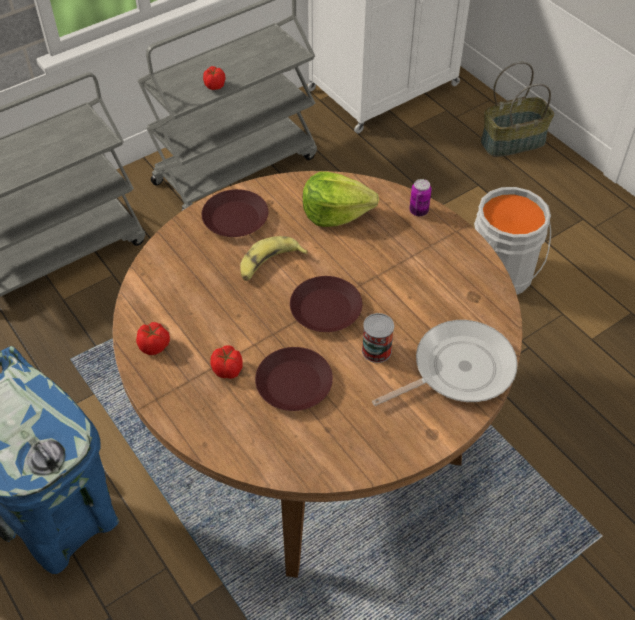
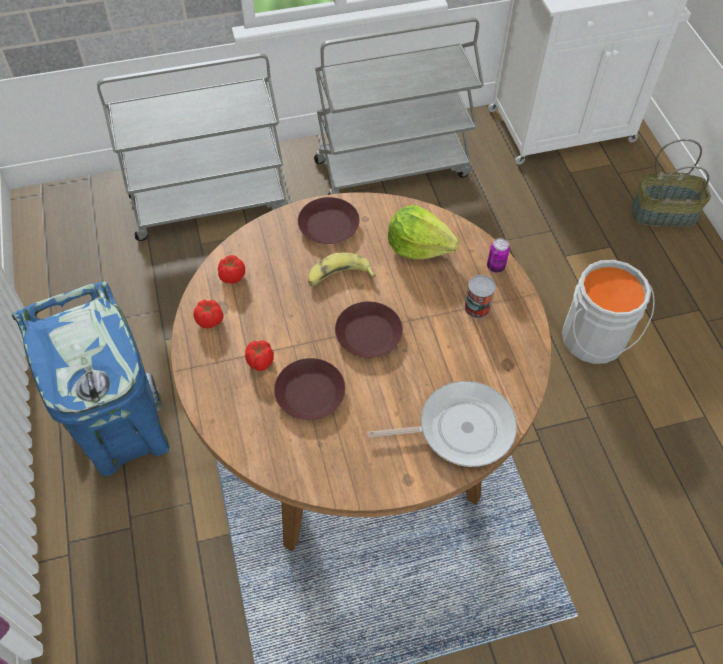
camera: 20 degrees right, 5 degrees up
tomato [203,66,225,90] -> tomato moved to [218,255,245,284]
can [362,313,394,363] -> can moved to [464,275,496,318]

